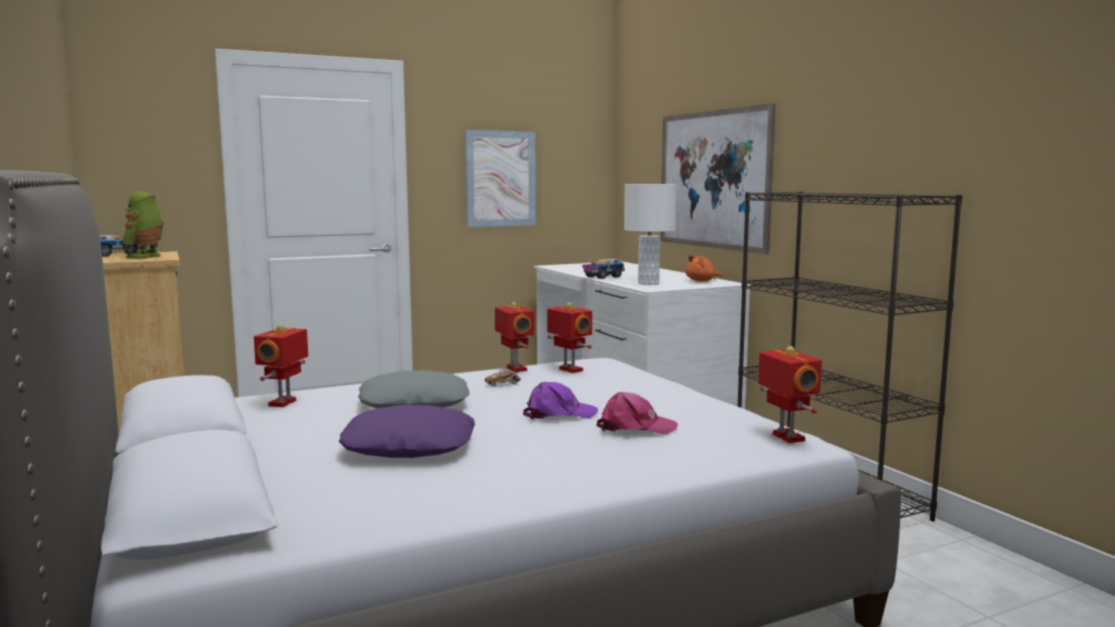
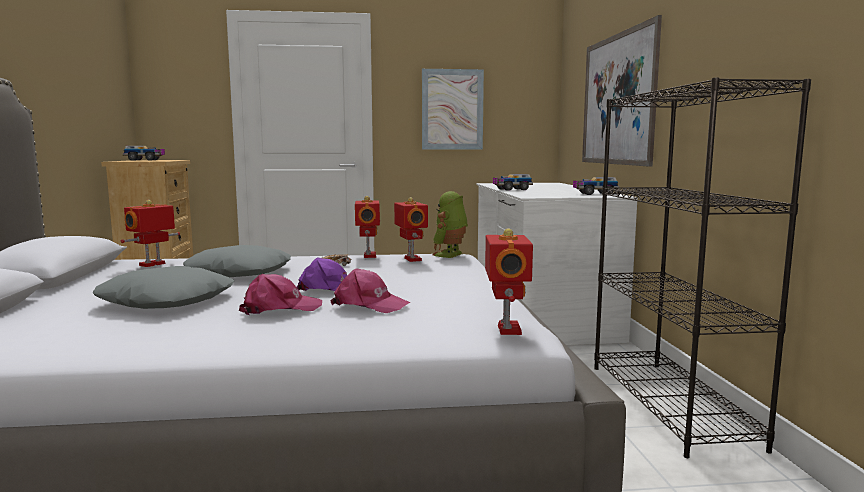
camera: 20 degrees right, 0 degrees up
toy robot [122,191,164,259] -> toy robot moved to [433,191,468,258]
purple pillow [339,405,475,458] -> grey pillow [93,266,235,309]
white table lamp [624,184,677,285] -> none
orange plush toy [685,254,723,281] -> toy truck [573,177,619,195]
none -> pink cap [239,274,322,315]

